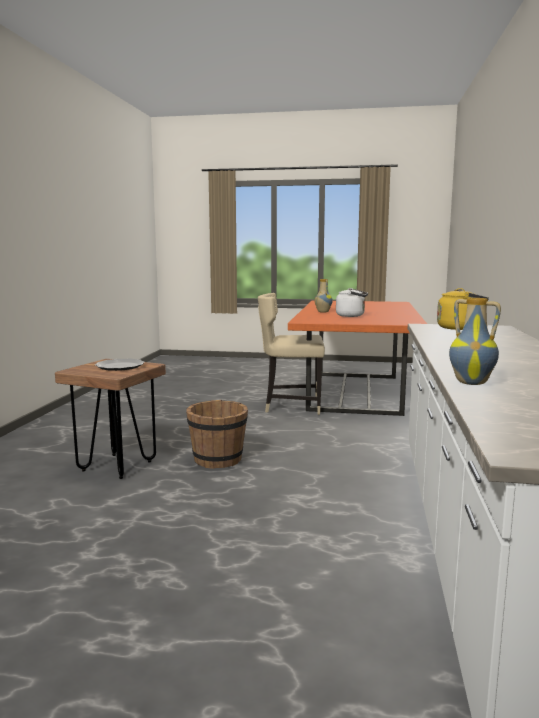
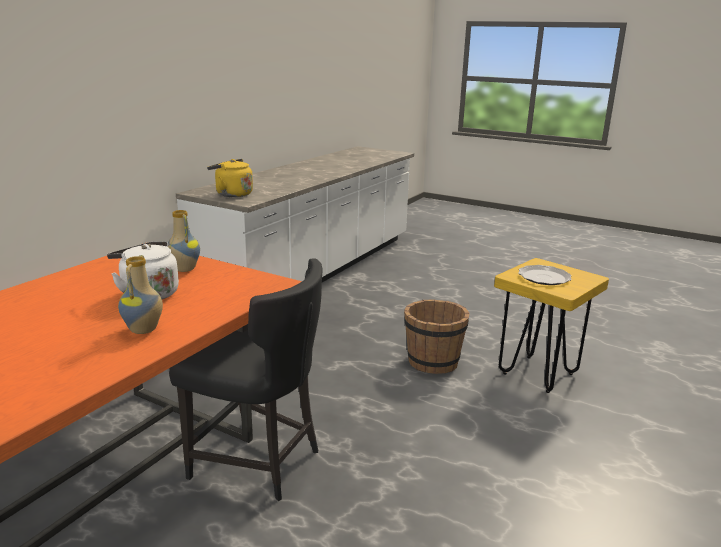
camera: 160 degrees left, 10 degrees up
brown stool [55,359,166,479] -> yellow stool [494,258,609,393]
beige chair [258,293,325,415] -> black chair [169,259,323,501]
vase [449,298,501,385] -> vase moved to [168,210,200,272]

